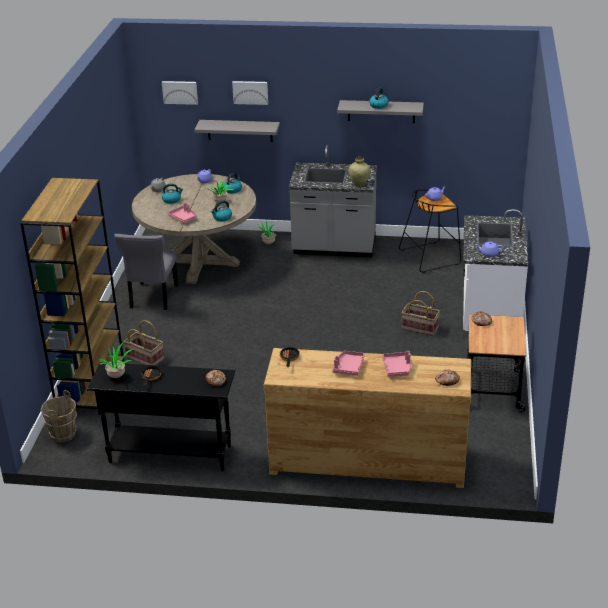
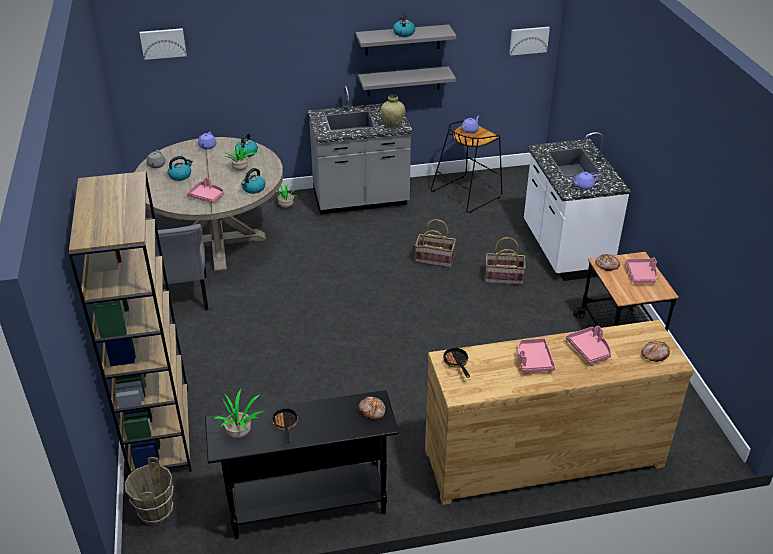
camera: 20 degrees left, 5 degrees up
basket [124,320,164,365] -> basket moved to [415,219,456,268]
grey shelf [194,120,280,142] -> grey shelf moved to [358,66,456,96]
picture [232,81,268,105] -> picture moved to [509,27,550,56]
none -> pink tray [625,258,657,284]

